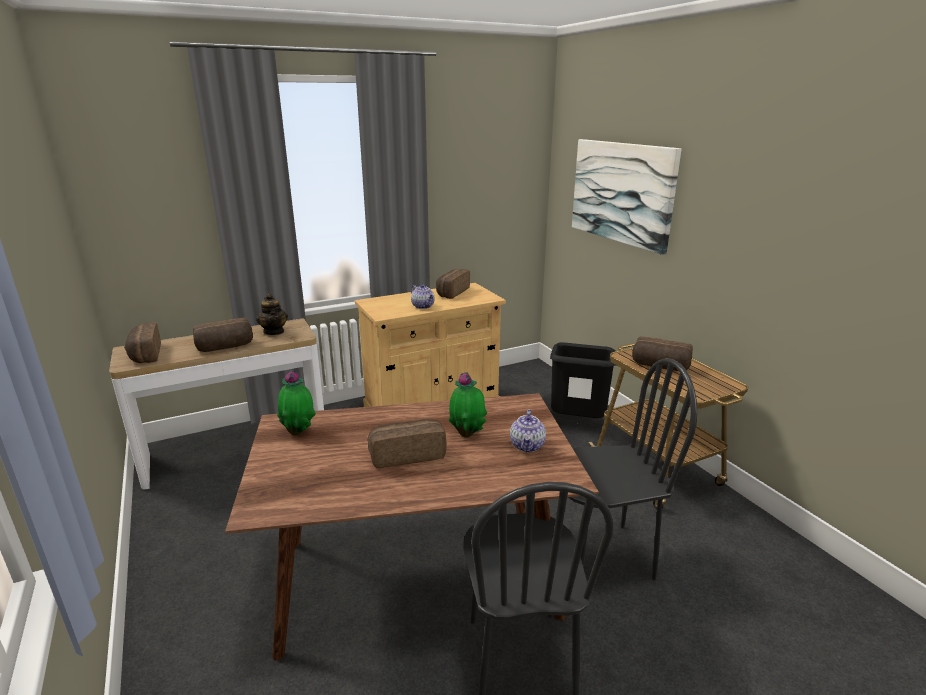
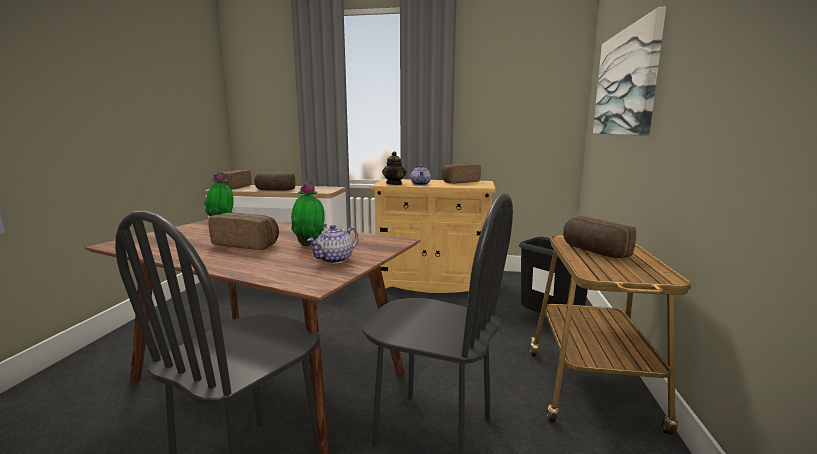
camera: 35 degrees right, 10 degrees down
teapot [256,293,288,335] -> teapot moved to [382,151,406,185]

